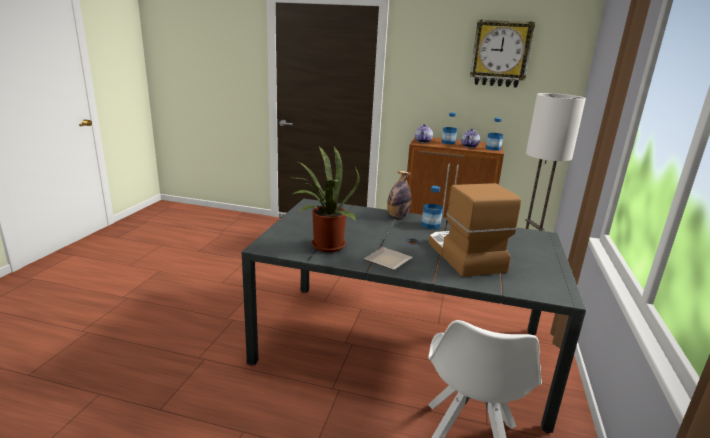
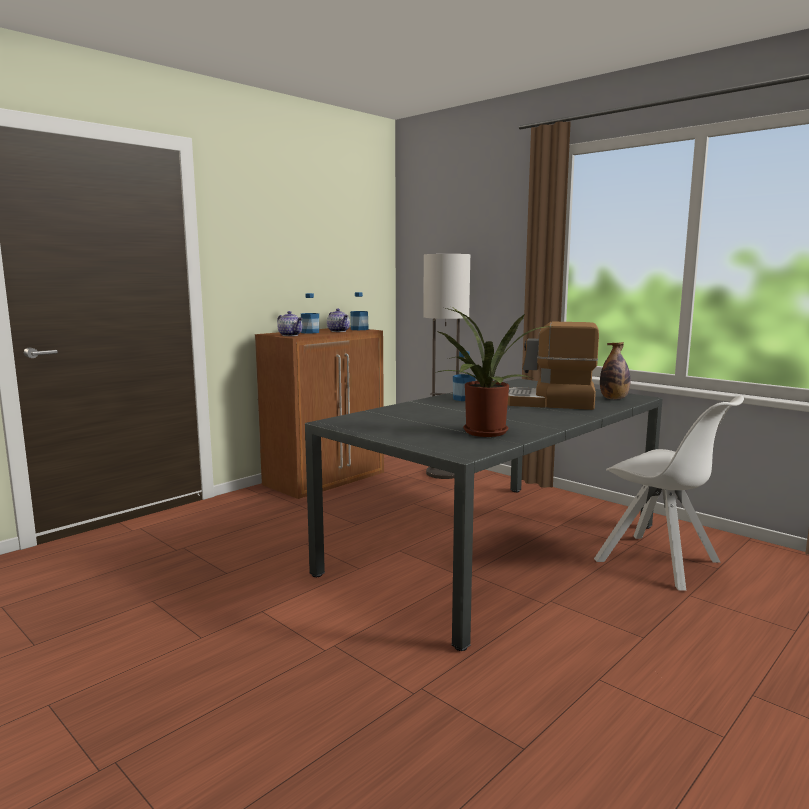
camera: 60 degrees left, 10 degrees down
plate [364,247,413,270] -> none
bottle [387,171,412,218] -> bottle moved to [600,342,631,399]
wall clock [470,20,535,88] -> none

